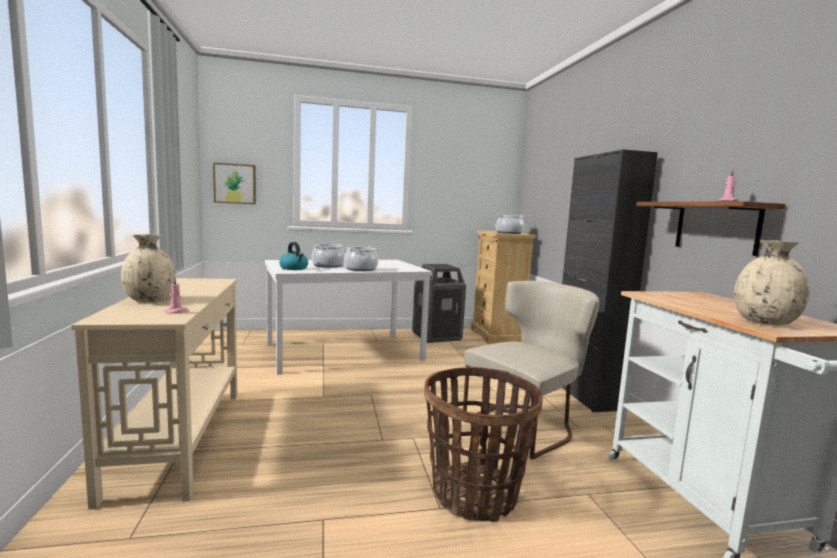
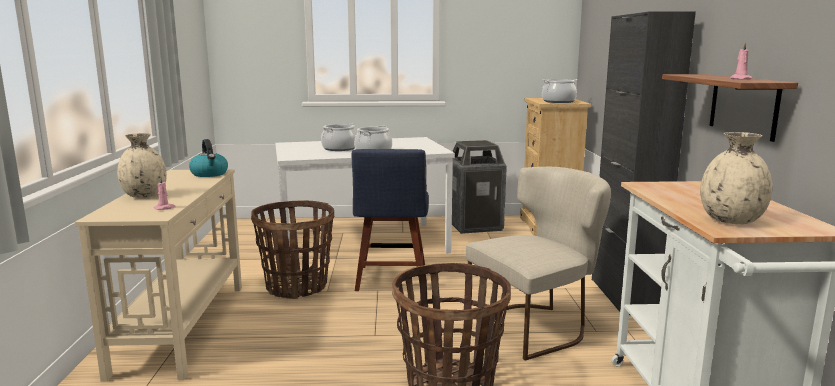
camera: 10 degrees right, 5 degrees up
picture [213,163,256,204] -> none
kettle [279,242,308,270] -> kettle moved to [189,139,228,177]
none -> basket [251,200,334,299]
none -> blue chair [352,149,429,291]

